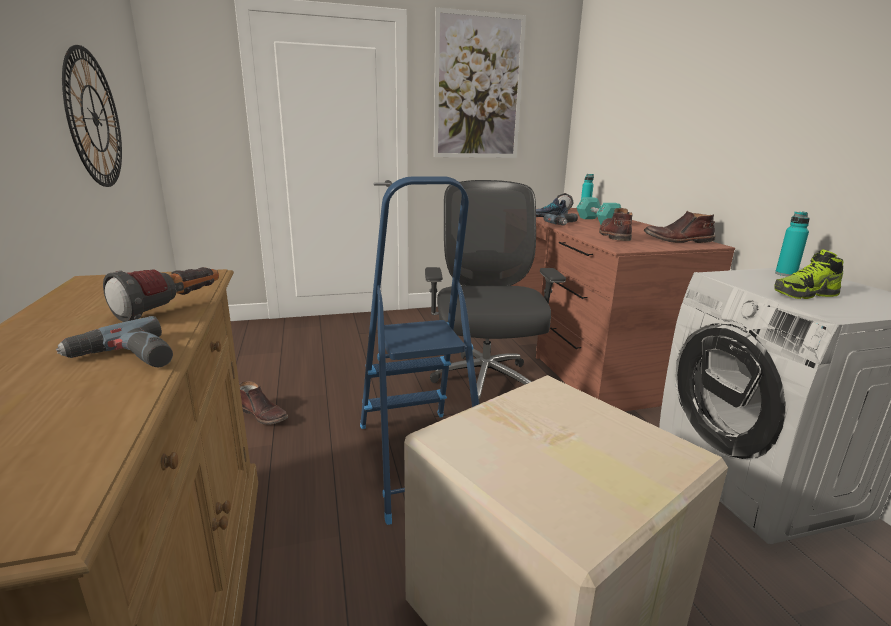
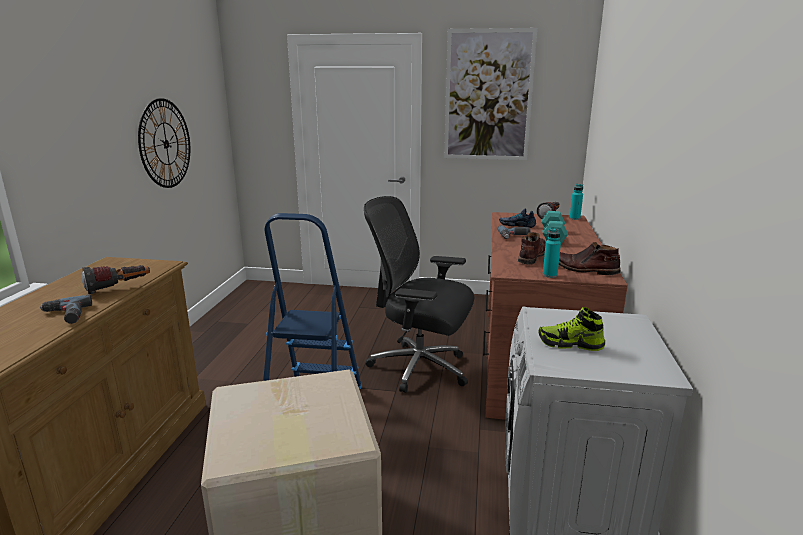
camera: 25 degrees right, 0 degrees up
brown boot [239,381,288,425] -> none
office chair [425,180,566,404] -> office chair turned 90 degrees counterclockwise [364,196,474,393]
turquoise bottle [775,211,810,277] -> turquoise bottle moved to [543,228,561,278]

